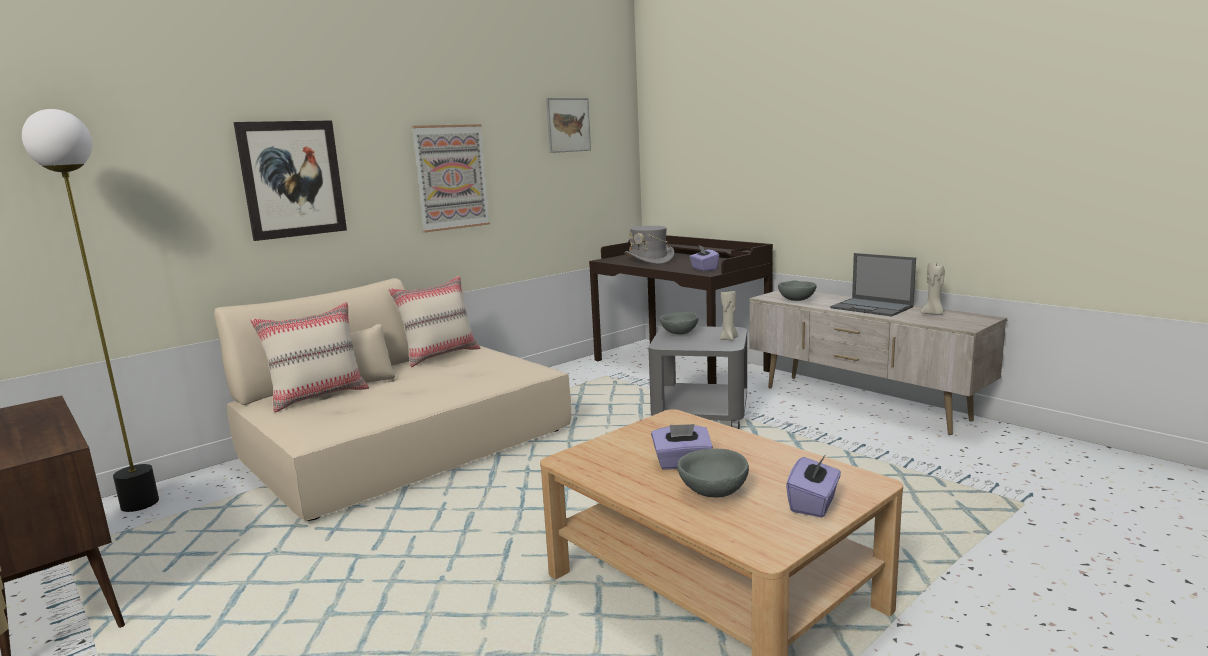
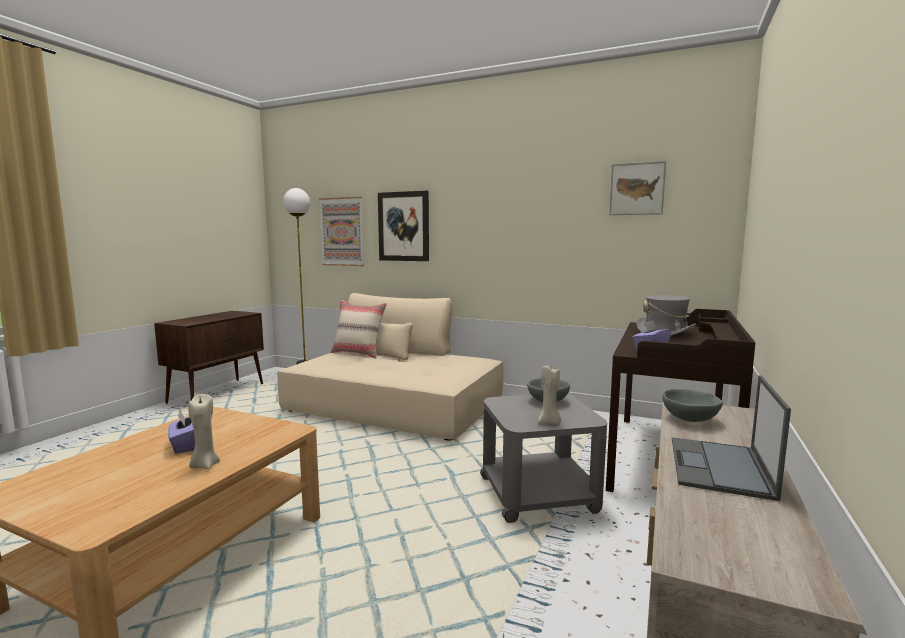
camera: 65 degrees right, 5 degrees down
beige pillow [388,275,480,367] -> none
picture [412,124,490,233] -> picture moved to [319,197,364,266]
grey bowl [677,449,749,497] -> none
purple tissue box [786,454,841,518] -> none
beige candle [921,263,945,315] -> beige candle moved to [188,394,220,469]

